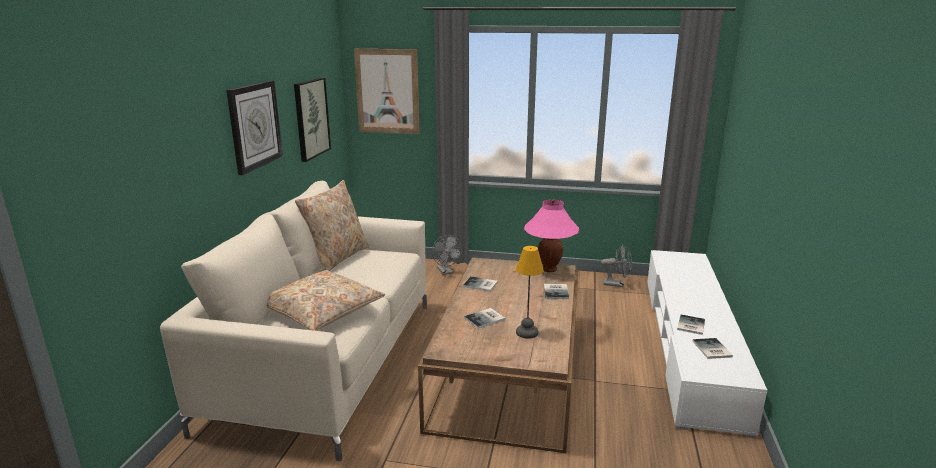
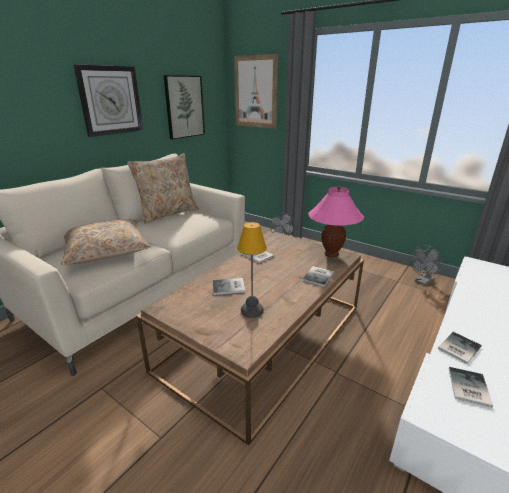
camera: 25 degrees right, 5 degrees up
grey fan [601,245,632,287] -> grey fan turned 105 degrees clockwise [411,245,442,285]

